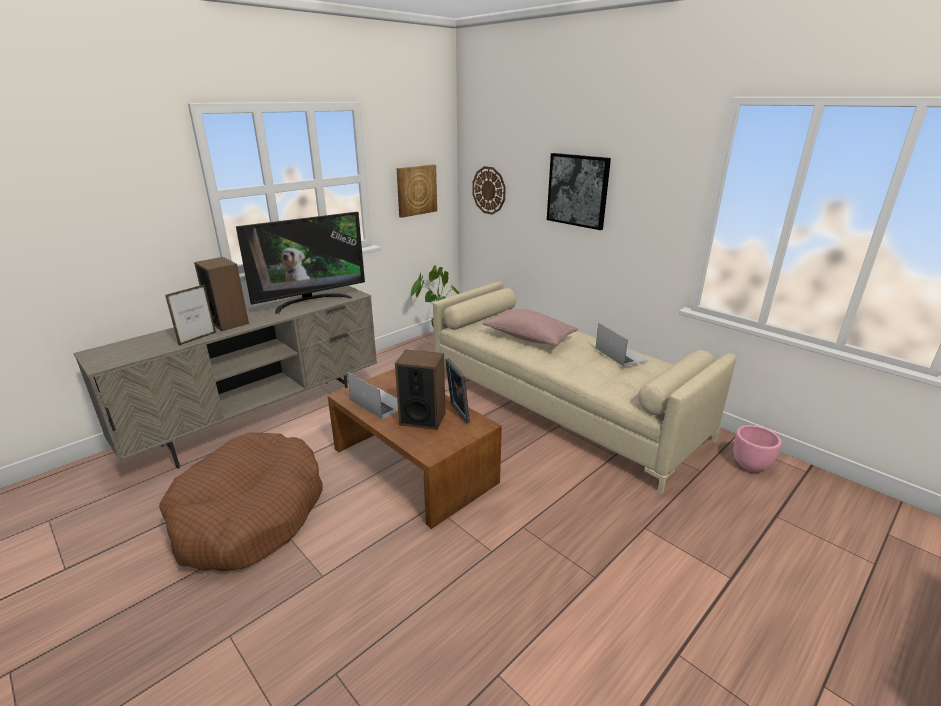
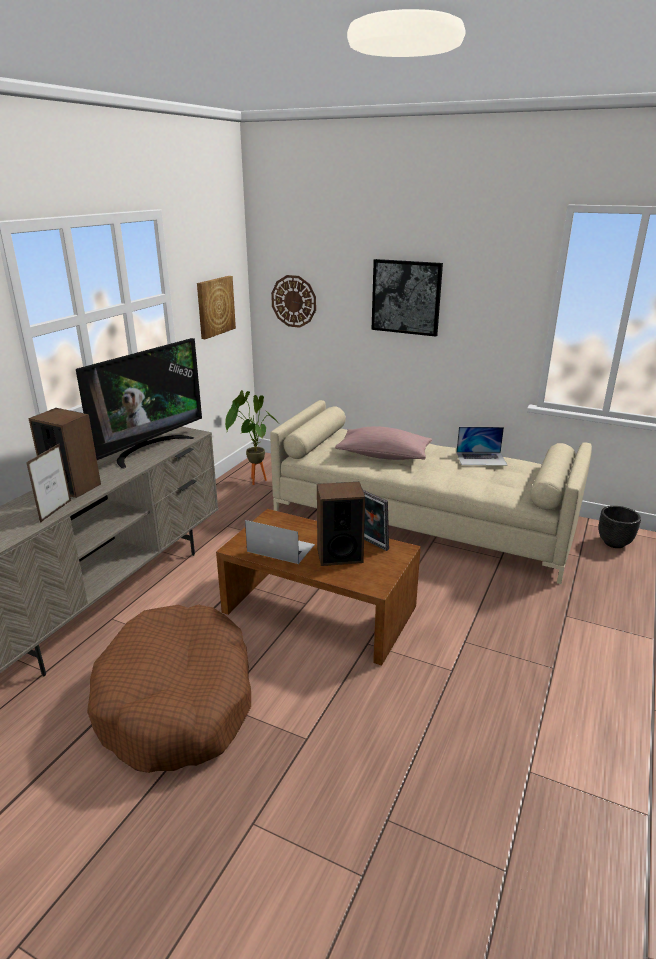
camera: 20 degrees left, 0 degrees up
laptop [596,323,649,367] -> laptop turned 135 degrees clockwise [456,427,507,466]
pink planter [733,425,782,472] -> black planter [599,506,641,548]

